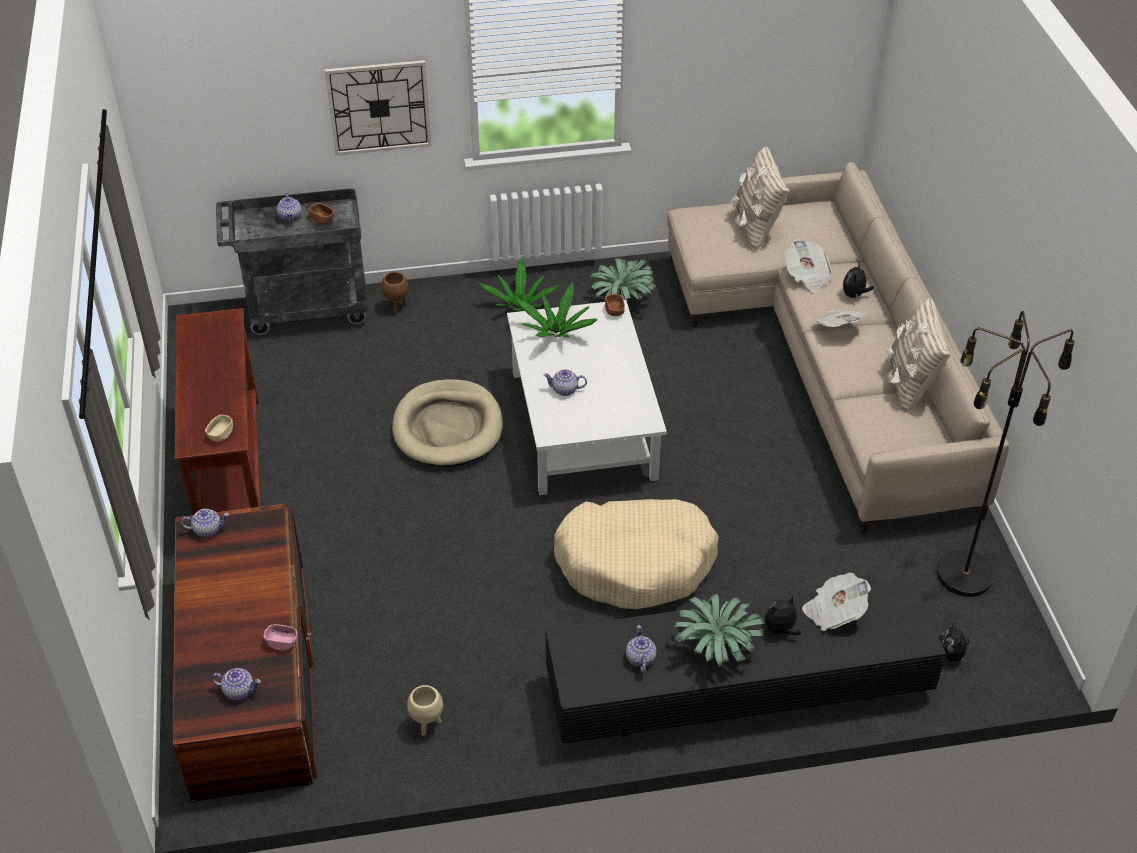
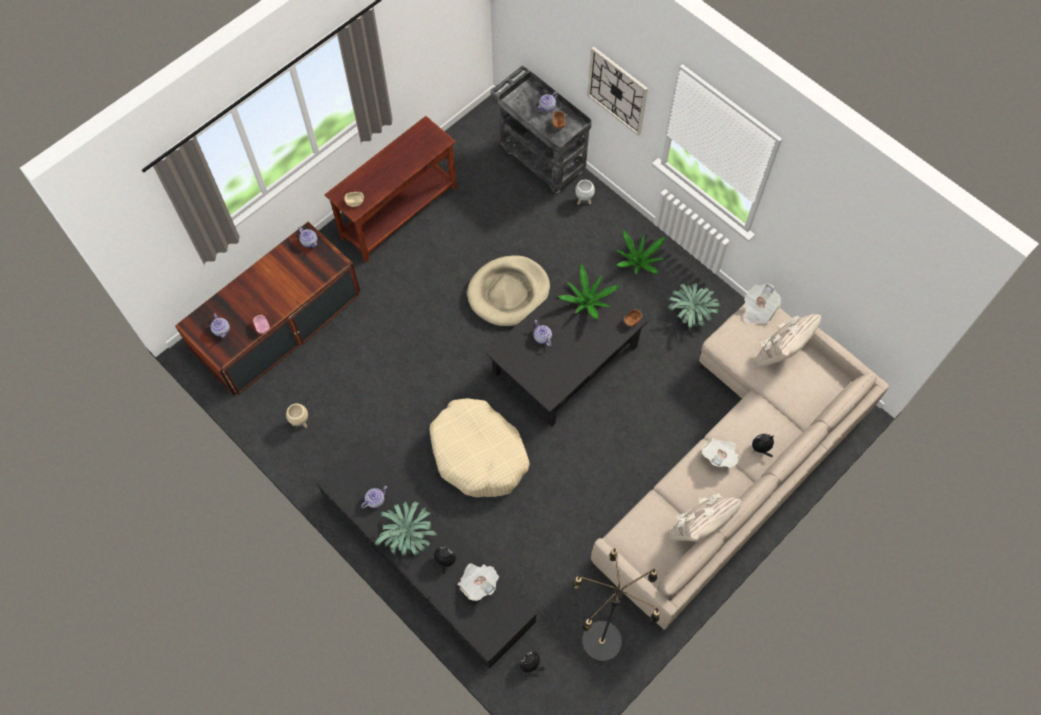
camera: 55 degrees right, 20 degrees up
brown planter [381,272,409,314] -> white planter [575,180,595,205]
white coffee table [507,300,667,495] -> black coffee table [486,266,648,427]
newspaper [785,239,833,293] -> newspaper moved to [743,284,782,325]

